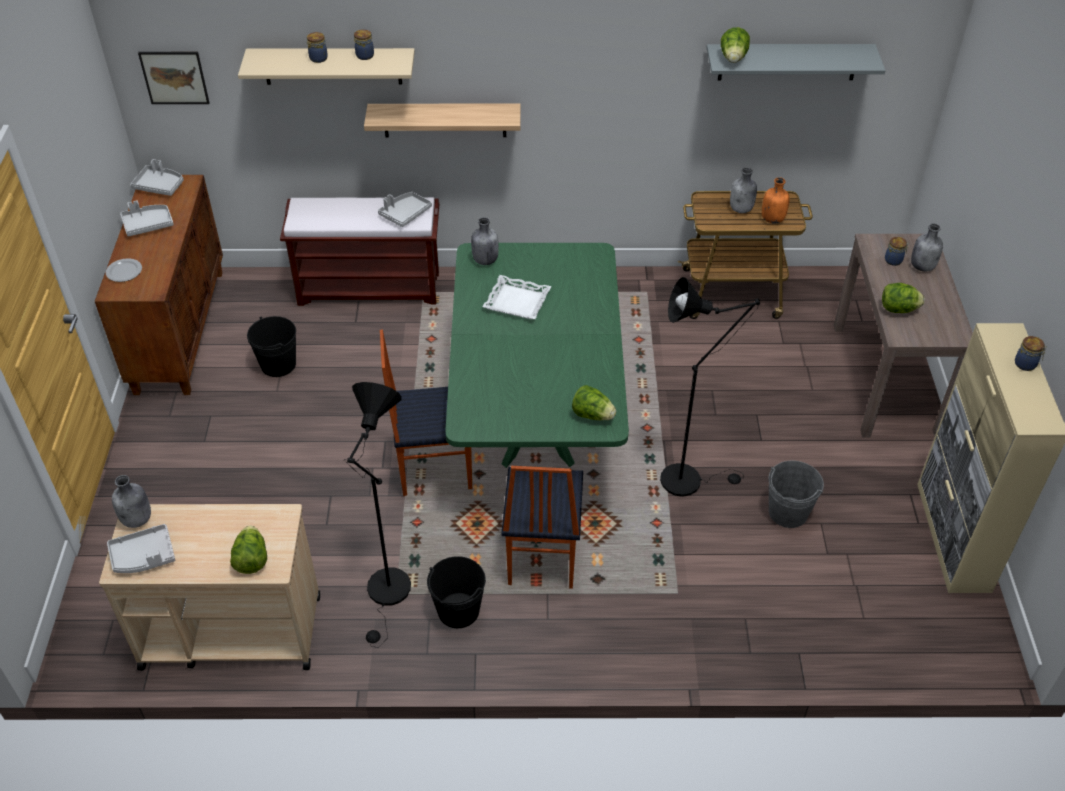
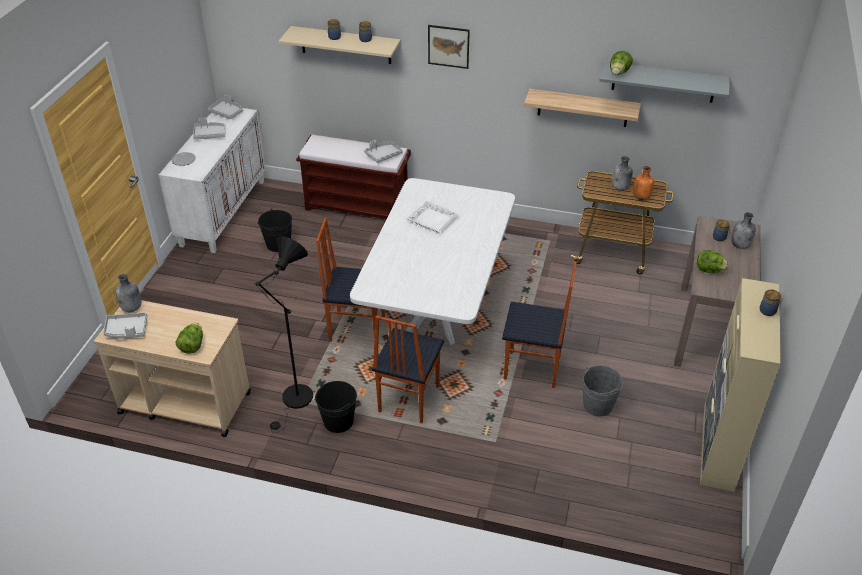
camera: 15 degrees right, 5 degrees down
brown cabinet [95,175,223,395] -> white cabinet [159,108,266,253]
picture [138,52,210,104] -> picture moved to [428,25,470,69]
shelf [364,104,521,137] -> shelf moved to [524,89,641,127]
green dining table [445,243,629,468] -> white dining table [350,178,515,345]
grey bottle [471,217,499,265] -> none
lettuce [572,385,616,420] -> none
black floor lamp [660,277,760,497] -> chair [502,261,577,388]

